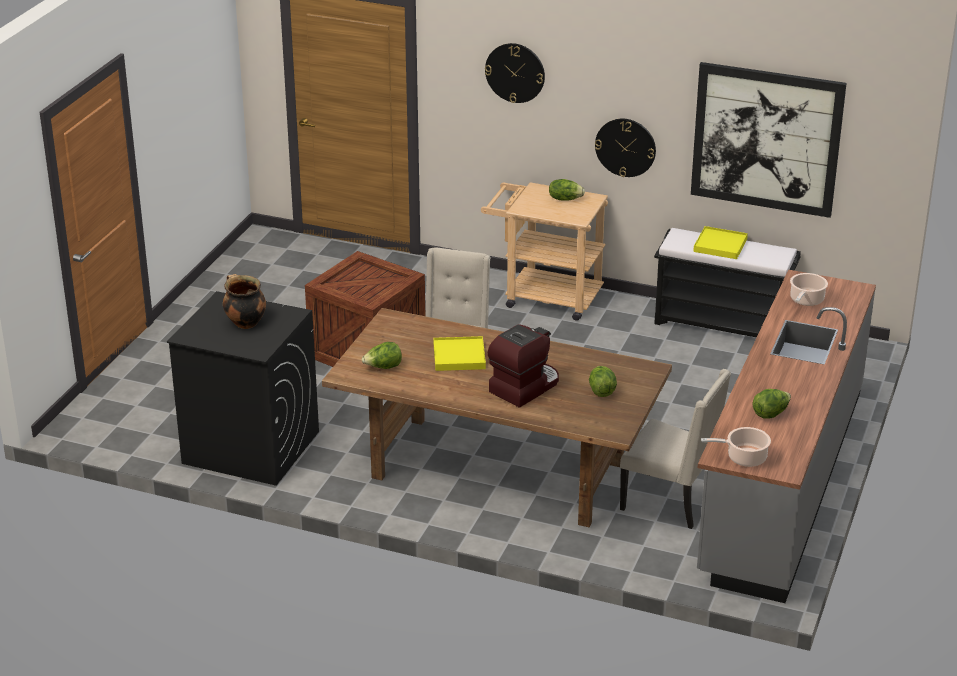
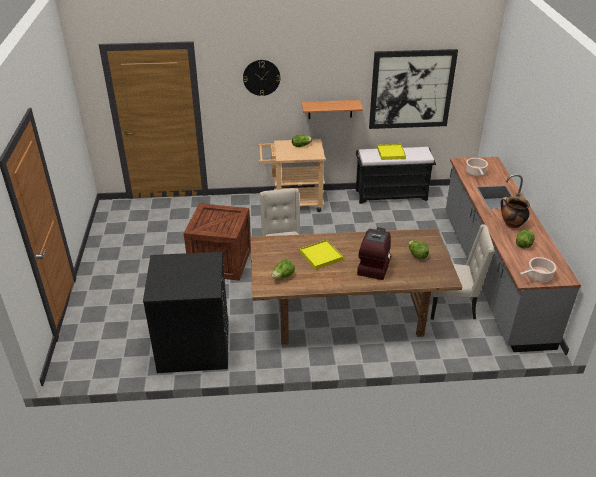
camera: 25 degrees left, 5 degrees up
cooking pot [223,274,266,329] -> cooking pot moved to [501,196,530,228]
wall clock [595,119,656,177] -> shelf [302,100,363,119]

